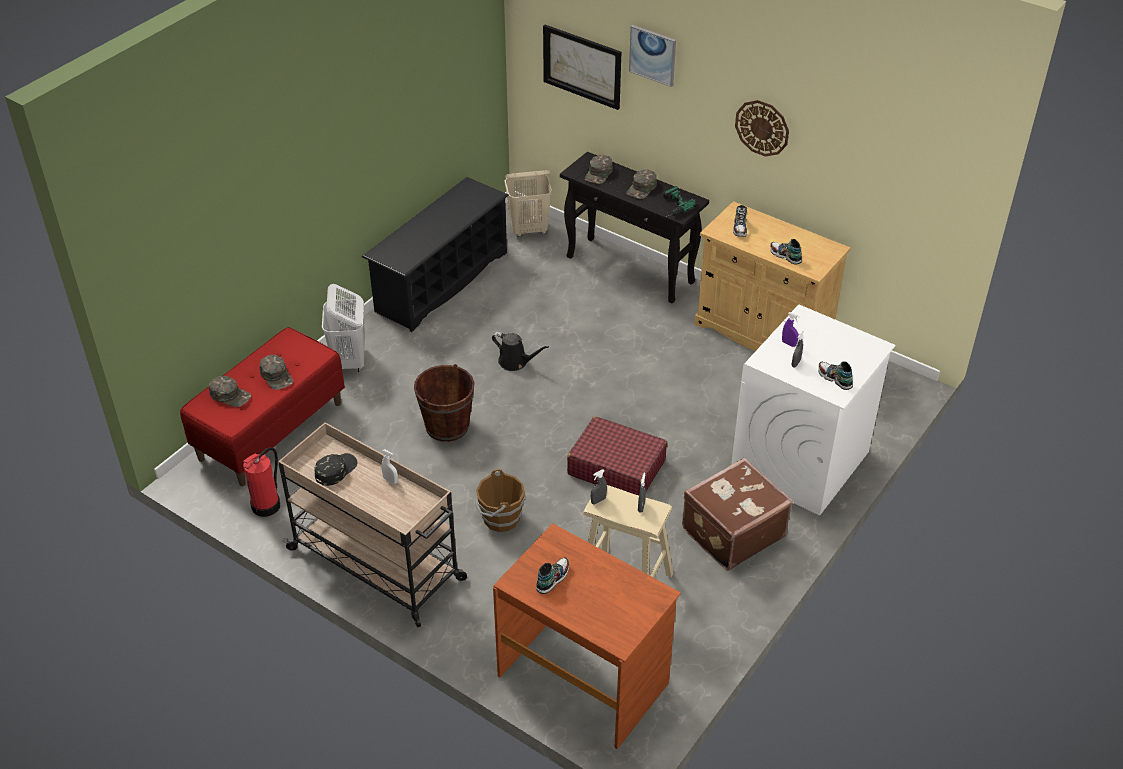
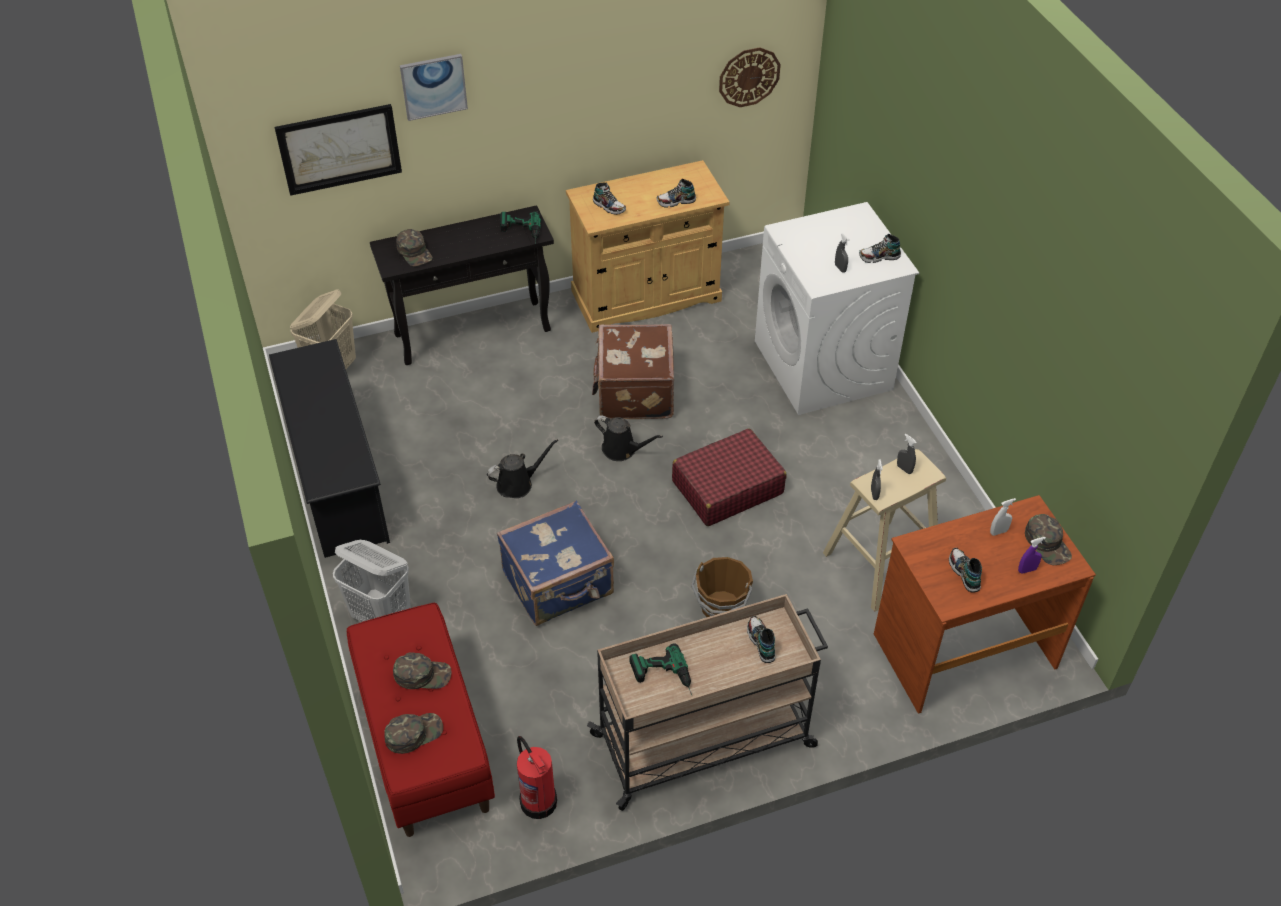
camera: 55 degrees left, 5 degrees up
black cap [314,453,358,486] -> power drill [629,643,692,695]
white spray bottle [381,450,398,484] -> white spray bottle moved to [990,498,1016,536]
brown bucket [414,364,475,442] -> blue suitcase [497,500,614,626]
green cap [626,169,657,199] -> green cap moved to [1025,514,1072,565]
brown suitcase [682,458,793,571] -> brown suitcase moved to [592,324,674,419]
wall clock [735,100,789,157] -> wall clock moved to [719,47,781,107]
purple spray bottle [782,312,800,347] -> purple spray bottle moved to [1018,537,1046,574]
none -> black watering can [594,415,663,461]
none -> shoe [747,616,776,663]

